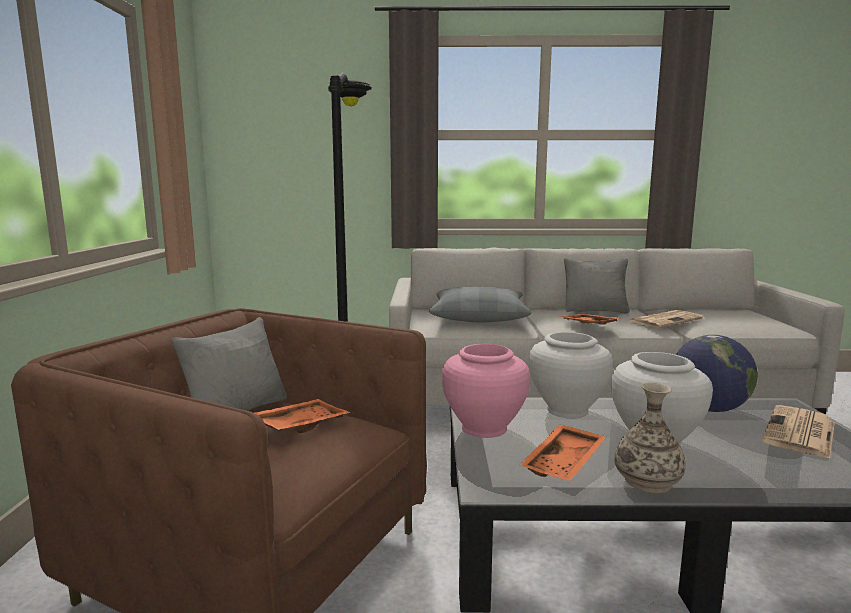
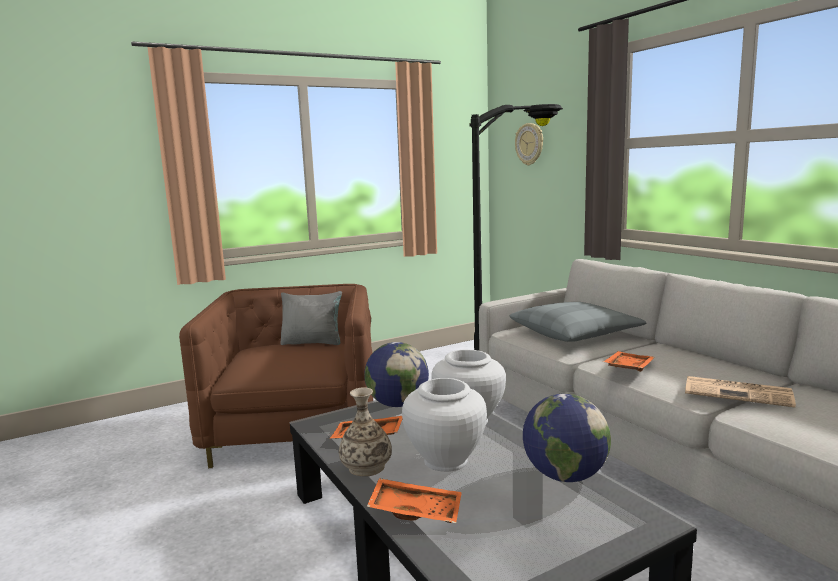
camera: 60 degrees right, 0 degrees up
orange tray [254,399,351,433] -> orange tray moved to [367,478,462,523]
pink vase [442,344,530,438] -> globe [364,342,429,407]
grey pillow [564,258,630,314] -> none
newspaper [762,405,835,459] -> none
none -> wall clock [515,123,543,166]

